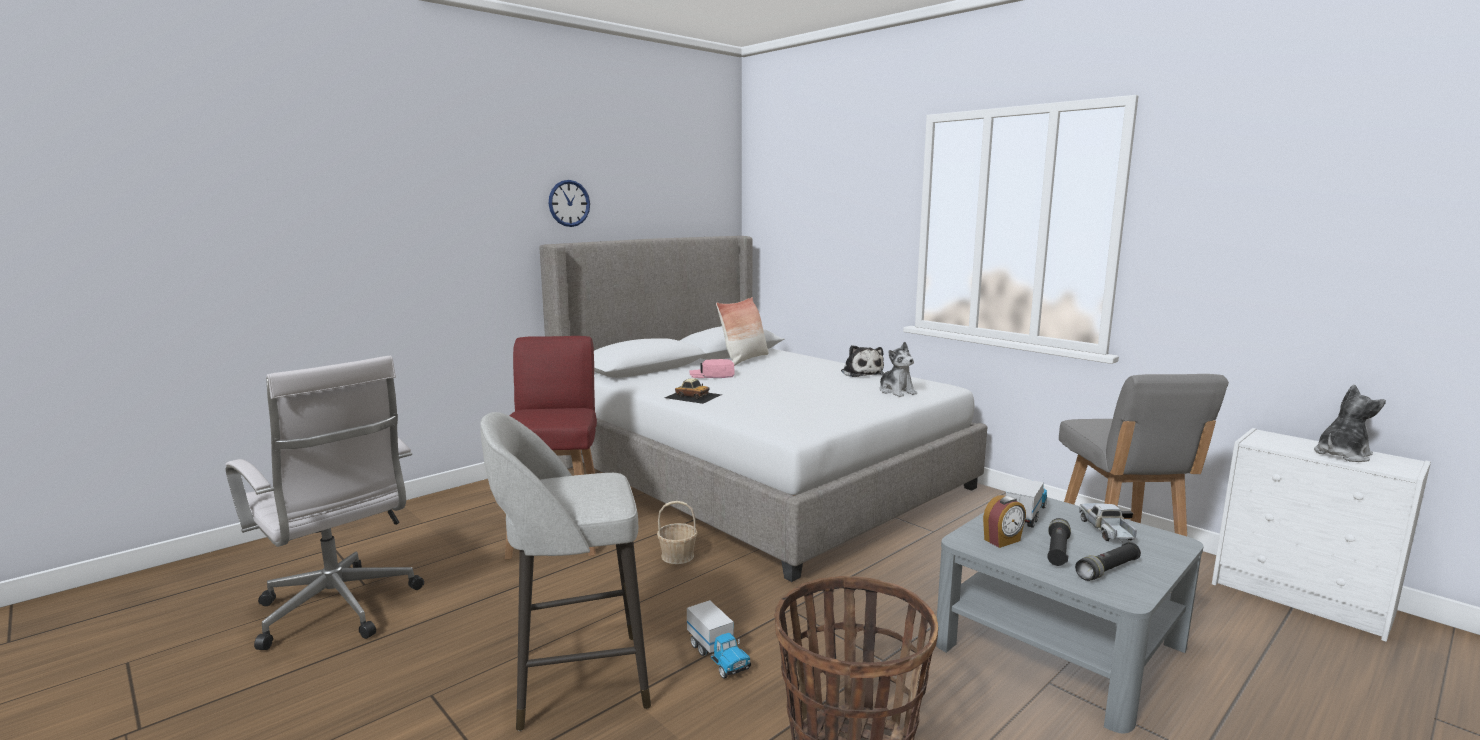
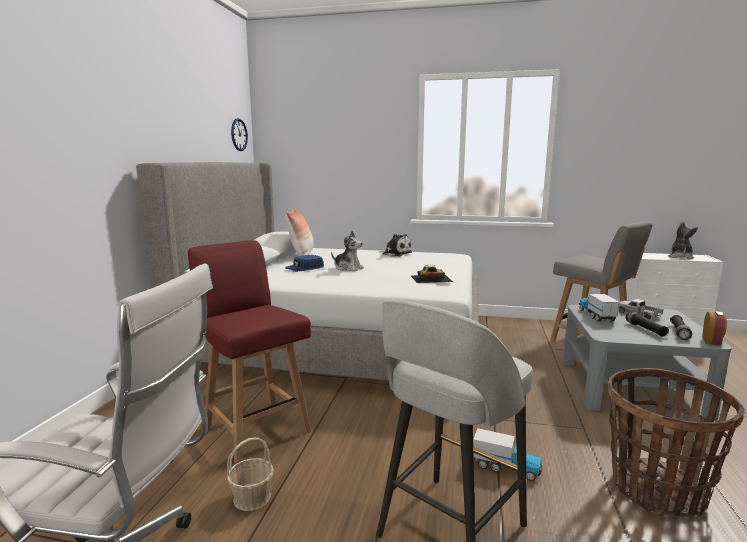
camera: 35 degrees left, 0 degrees up
wall clock [549,180,590,227] -> wall clock moved to [231,118,248,151]
basket [657,501,698,564] -> basket moved to [227,438,274,511]
toy car [665,378,722,404] -> toy car moved to [410,264,453,283]
pink cap [689,359,734,378] -> blue cap [285,255,324,272]
plush toy [880,342,917,397] -> plush toy moved to [331,231,364,271]
alarm clock [983,495,1026,548] -> alarm clock moved to [702,311,727,346]

